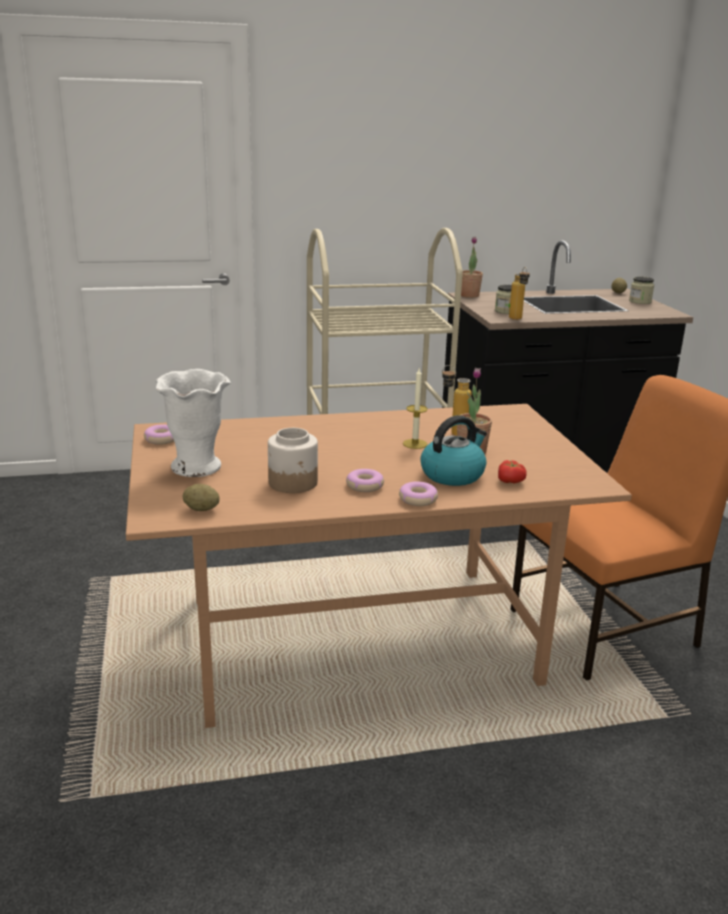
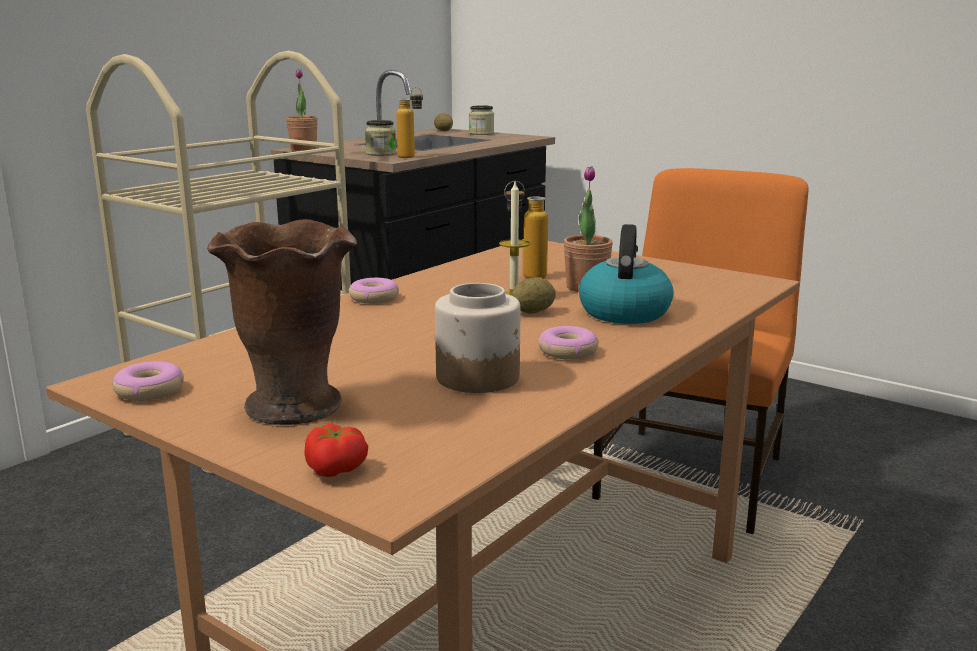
camera: 40 degrees left, 5 degrees down
white vase [155,369,231,477] -> brown vase [207,219,357,425]
potato [183,484,220,511] -> potato moved to [511,277,556,314]
donut [399,482,438,506] -> donut moved to [348,278,399,304]
tomato [498,460,527,484] -> tomato moved to [304,424,368,477]

